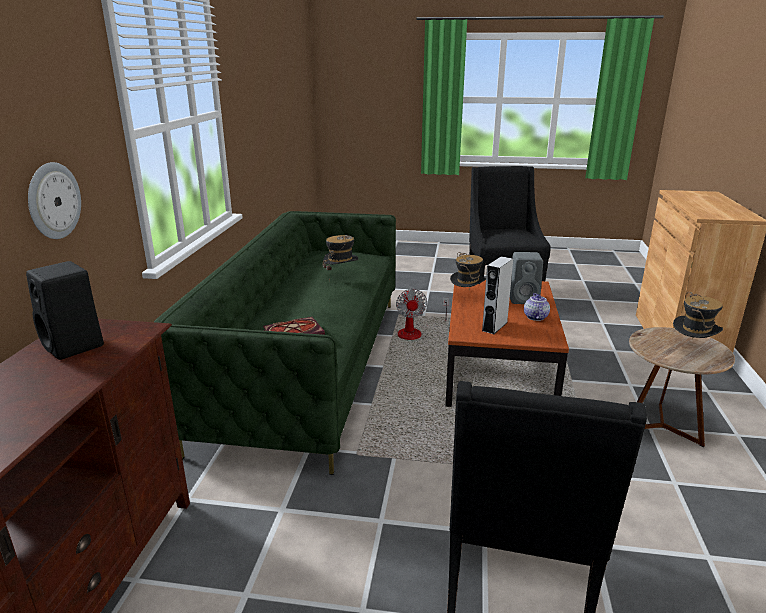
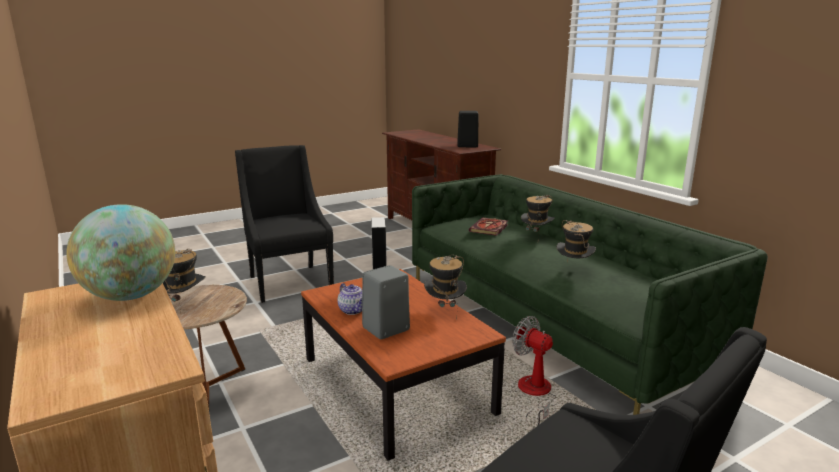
camera: 140 degrees right, 5 degrees down
wall clock [28,162,81,239] -> none
none -> globe [66,204,175,301]
none -> hat [521,195,555,232]

